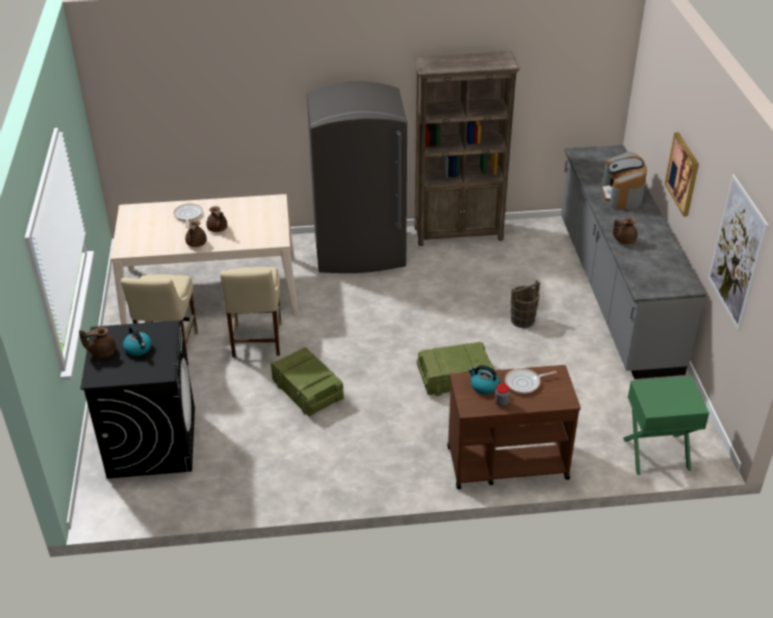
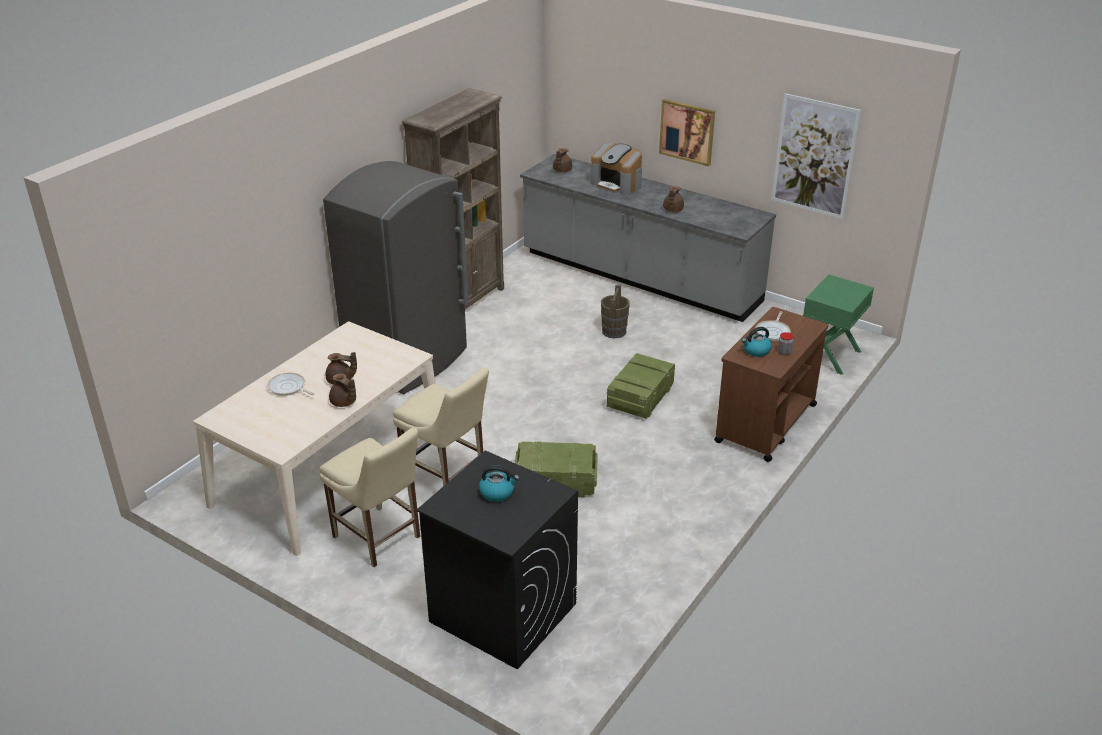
camera: 50 degrees left, 5 degrees down
brown teapot [79,327,116,358] -> brown teapot moved to [553,148,572,172]

